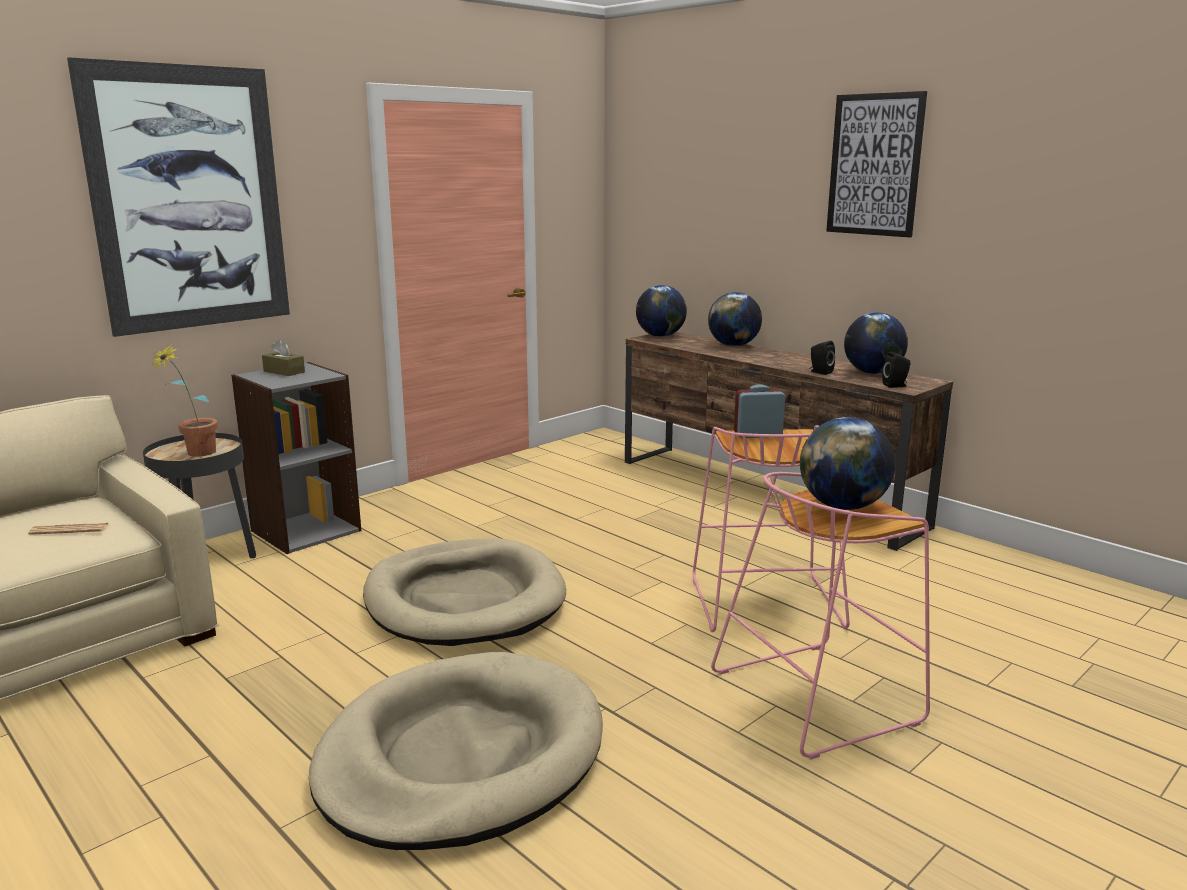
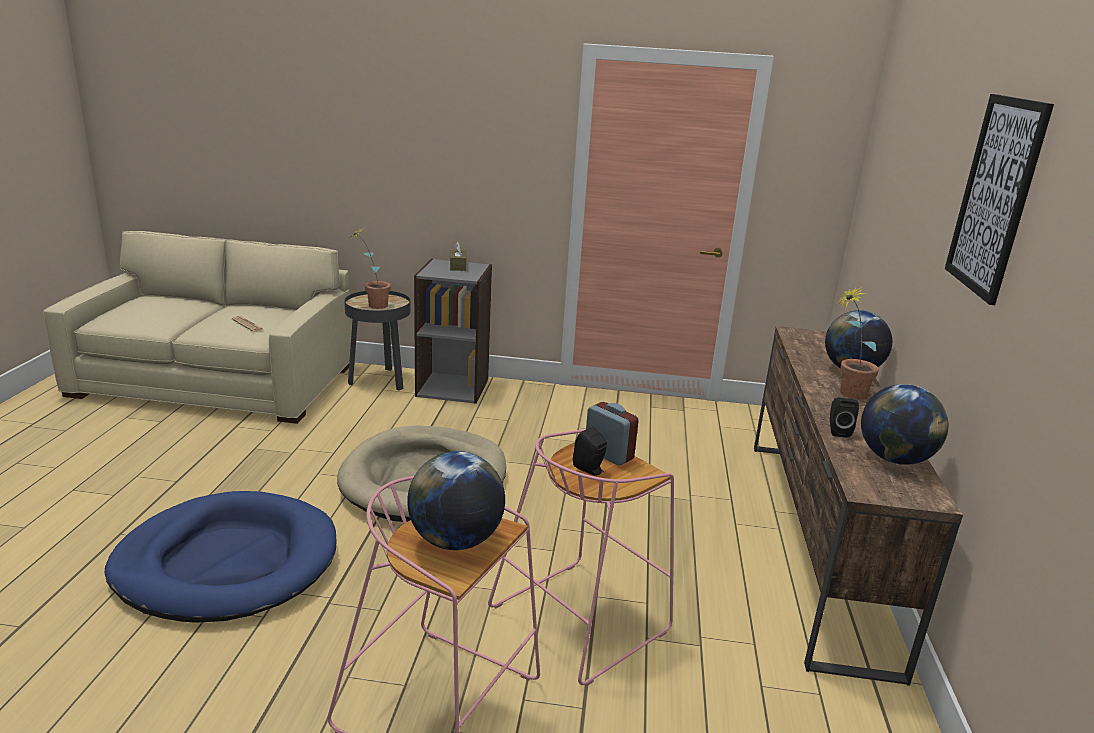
camera: 50 degrees right, 5 degrees up
picture [67,57,290,337] -> none
beige dog bed [309,652,603,850] -> blue dog bed [105,491,337,623]
globe [636,285,687,337] -> none
black speaker [882,351,911,388] -> black speaker moved to [573,426,607,476]
none -> potted plant [835,286,879,399]

